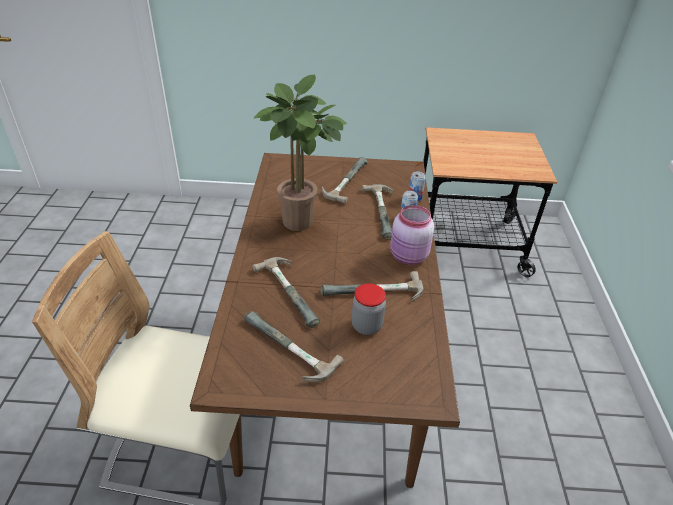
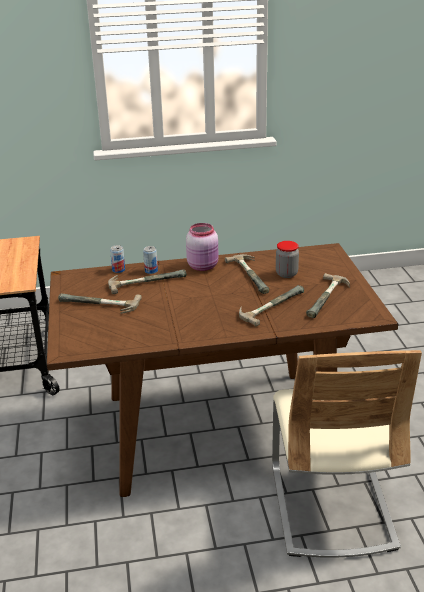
camera: 100 degrees left, 10 degrees down
potted plant [254,75,347,231] -> none

